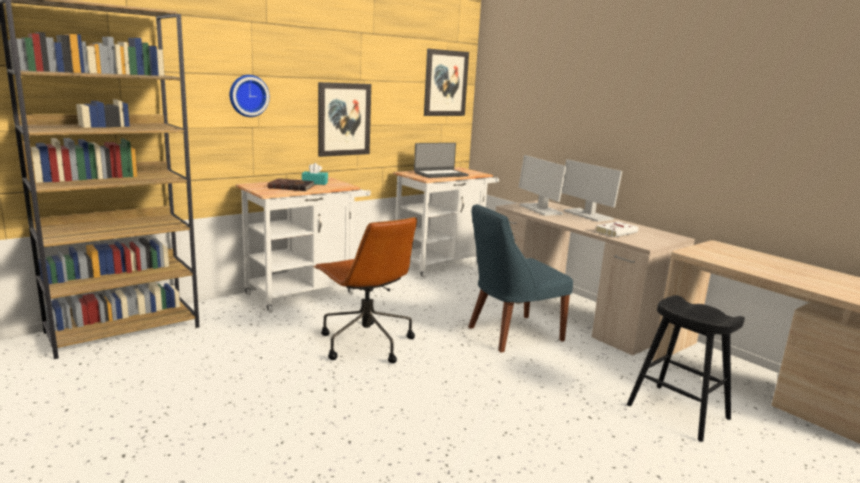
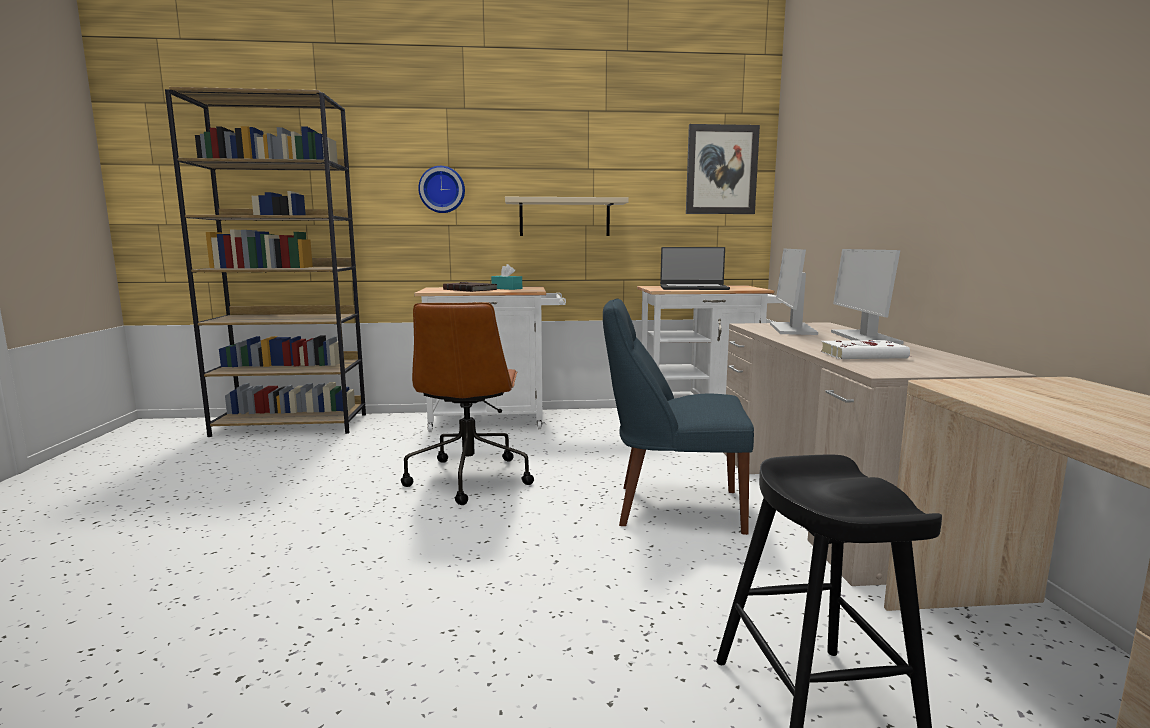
camera: 35 degrees right, 5 degrees down
picture [318,82,371,157] -> beige shelf [505,197,629,236]

